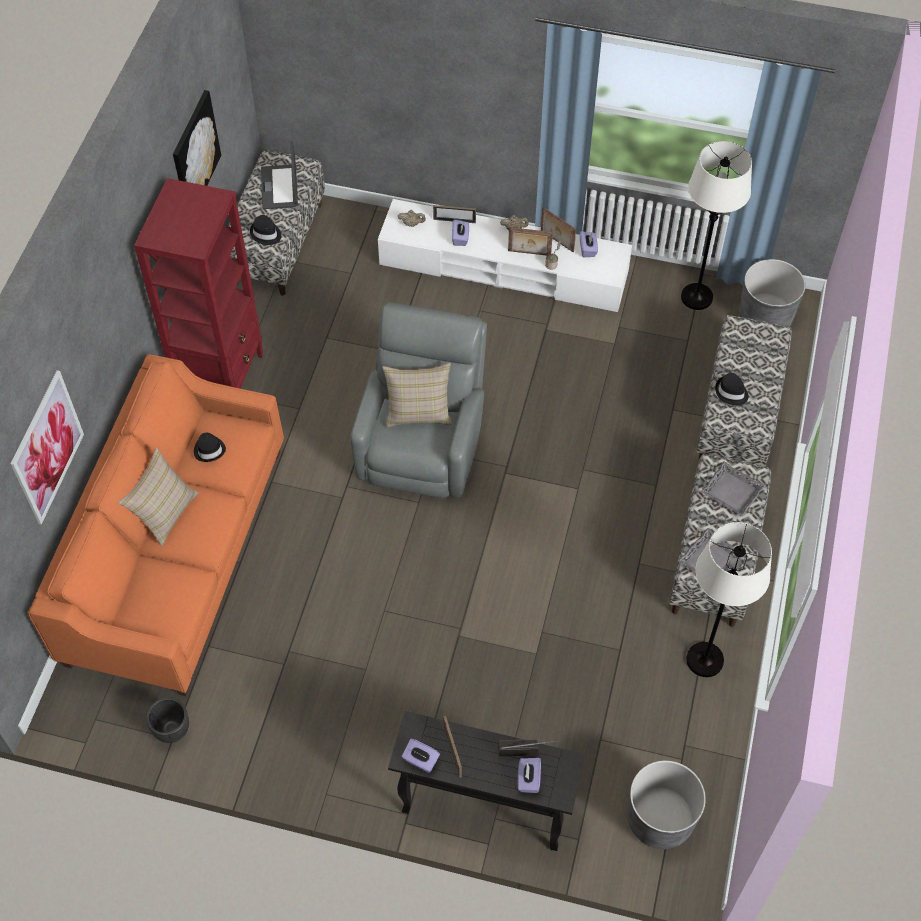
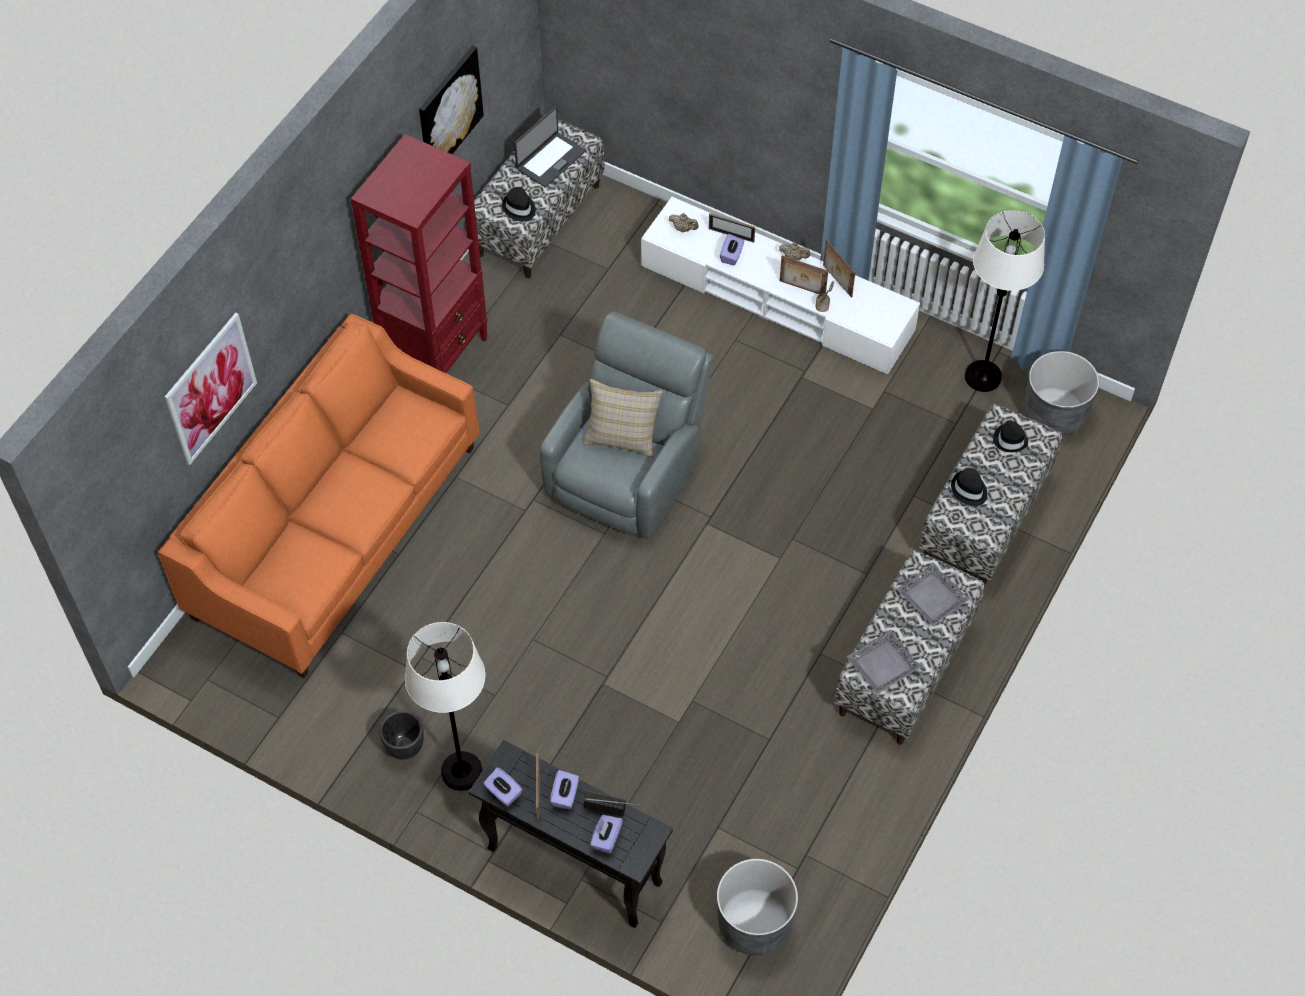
camera: 15 degrees right, 0 degrees up
beige pillow [118,447,199,546] -> none
black planter [146,698,189,743] -> black planter moved to [379,711,424,760]
black hat [194,433,226,462] -> black hat moved to [993,421,1028,452]
laptop [261,141,298,209] -> laptop turned 150 degrees counterclockwise [514,107,586,187]
purple tissue box [580,231,598,257] -> purple tissue box moved to [550,770,579,809]
white floor lamp [686,522,772,677] -> white floor lamp moved to [405,622,485,791]

